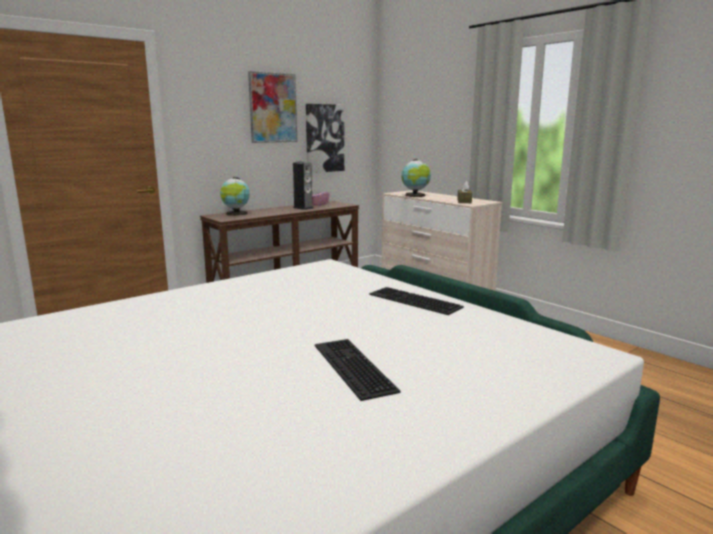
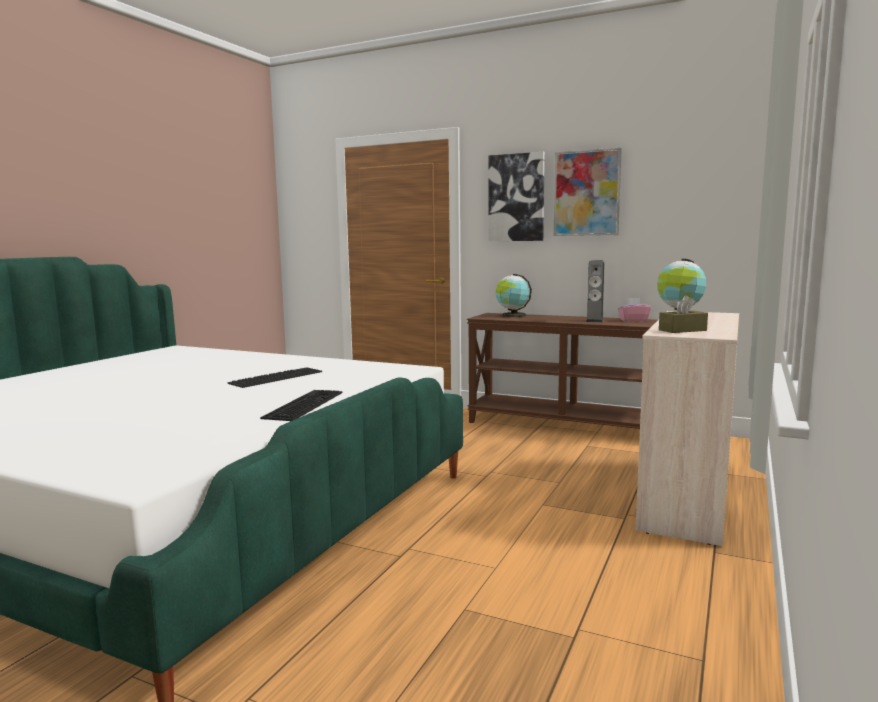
camera: 65 degrees right, 5 degrees down
picture [306,104,344,173] -> picture moved to [488,152,545,241]
keyboard [315,339,401,401] -> keyboard moved to [227,367,322,388]

